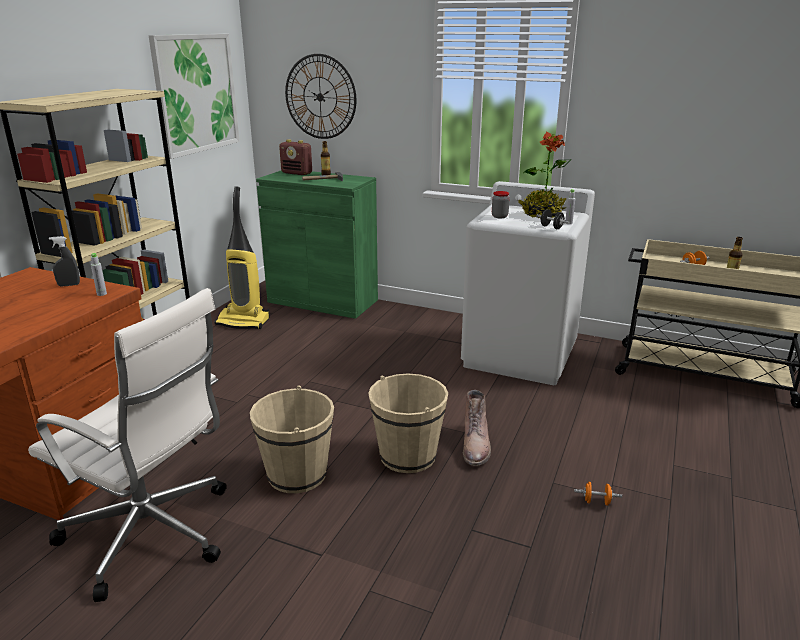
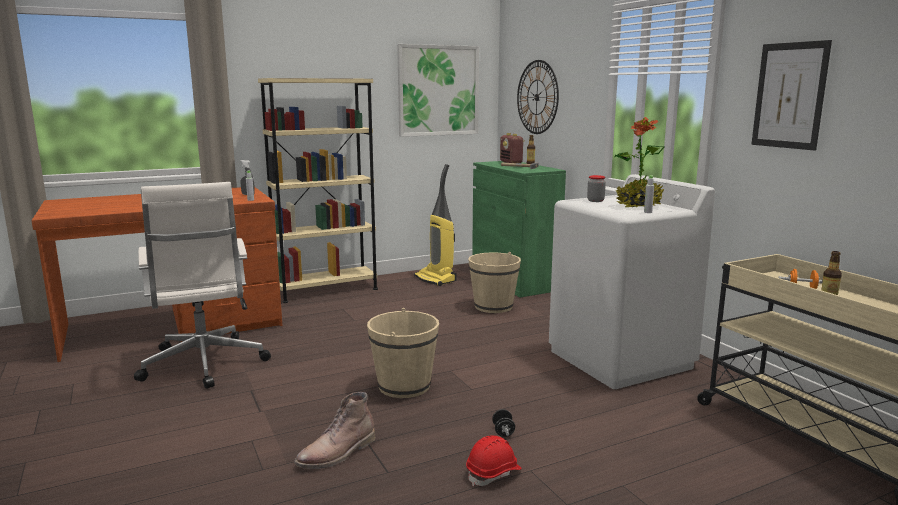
camera: 40 degrees right, 10 degrees down
beige bucket [250,385,334,493] -> beige bucket moved to [468,252,521,313]
brown boot [462,390,491,466] -> brown boot moved to [294,392,375,469]
black dumbbell [536,209,570,229] -> black dumbbell moved to [492,409,515,437]
orange dumbbell [574,482,622,506] -> red hard hat [466,435,522,486]
none -> picture [751,40,832,151]

